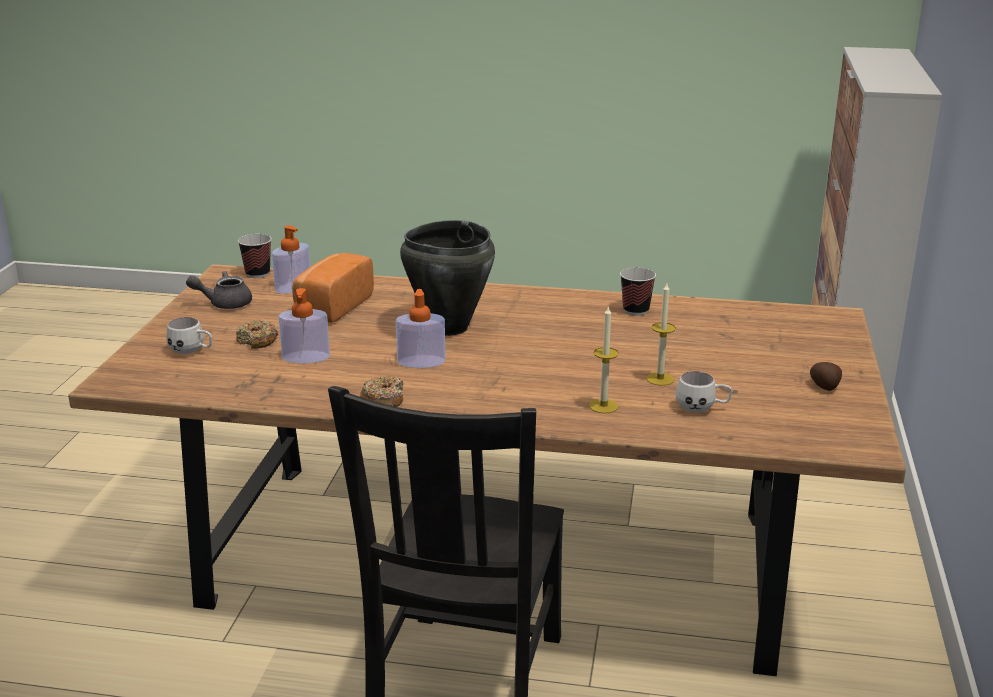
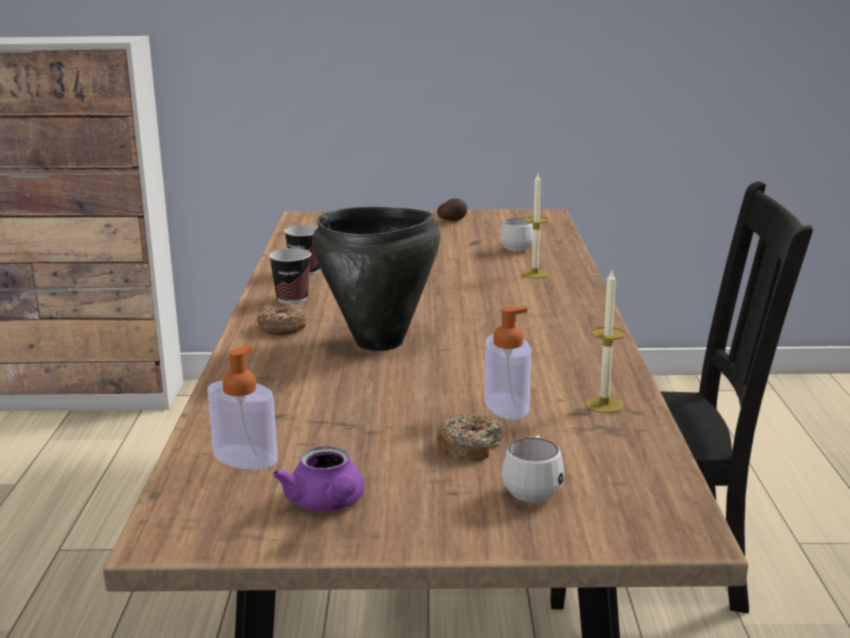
camera: 100 degrees left, 5 degrees down
grey teapot [186,271,252,309] -> purple teapot [273,446,364,512]
cup [238,234,272,278] -> cup moved to [269,248,311,304]
bread [292,253,374,323] -> none
donut [360,376,404,407] -> donut moved to [257,303,307,335]
soap dispenser [396,289,446,368] -> none
candle [646,283,676,386] -> candle moved to [585,271,625,413]

